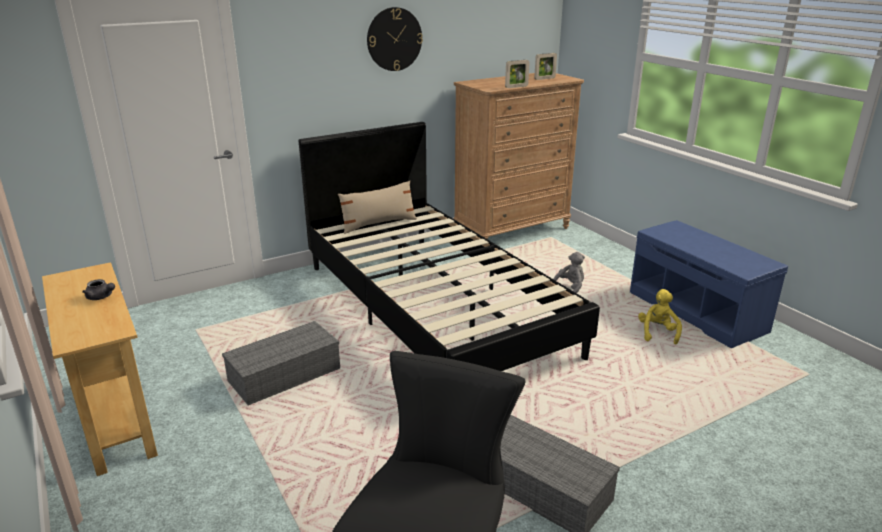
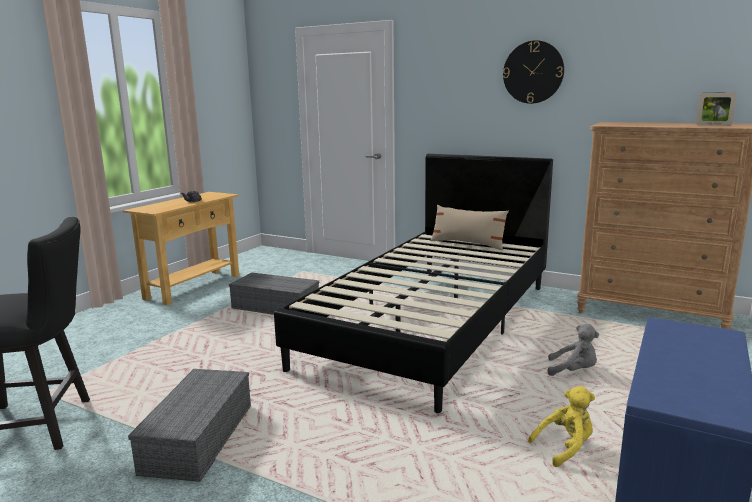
camera: 60 degrees right, 10 degrees down
picture frame [505,60,530,88] -> none

